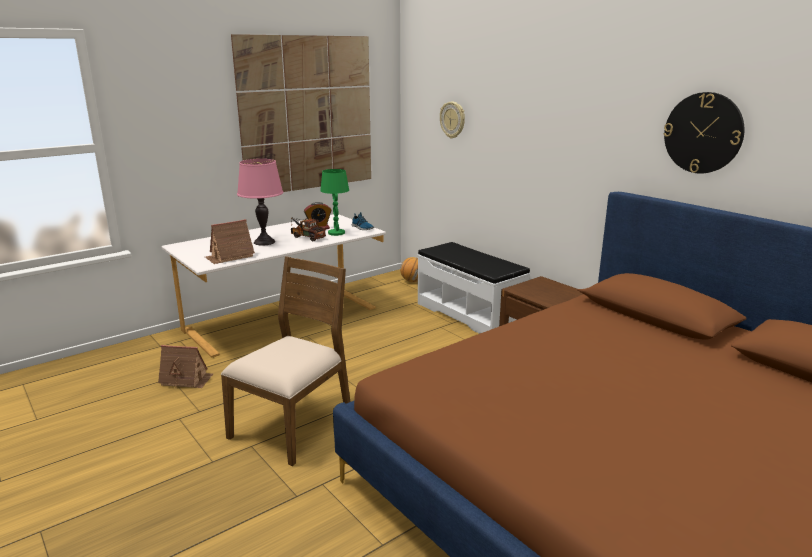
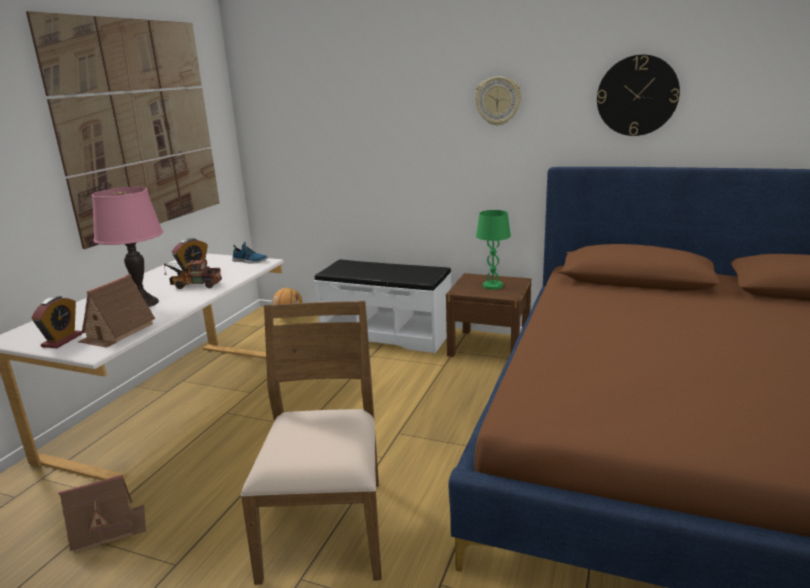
camera: 30 degrees left, 0 degrees up
green table lamp [320,169,349,236] -> green table lamp moved to [476,210,511,290]
wall clock [440,102,465,139] -> wall clock moved to [475,76,522,126]
none -> alarm clock [32,296,83,348]

